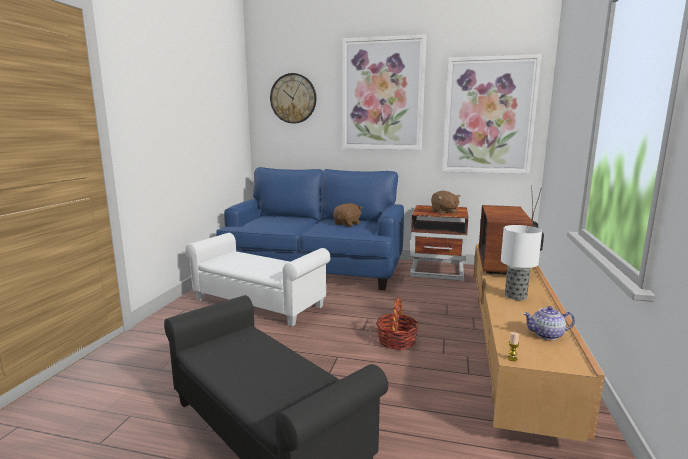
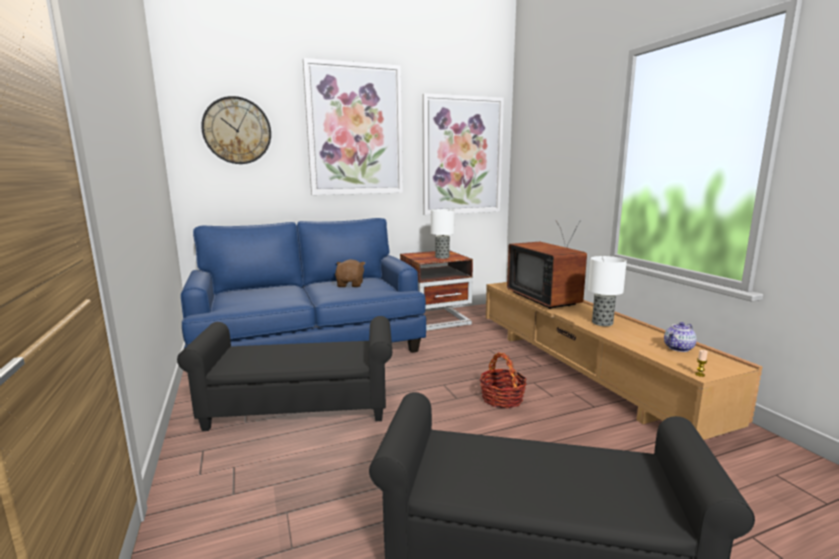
camera: 35 degrees left, 0 degrees up
white ottoman [185,233,331,327] -> black ottoman [177,316,392,431]
brown plush toy [431,191,460,214] -> table lamp [431,209,455,259]

